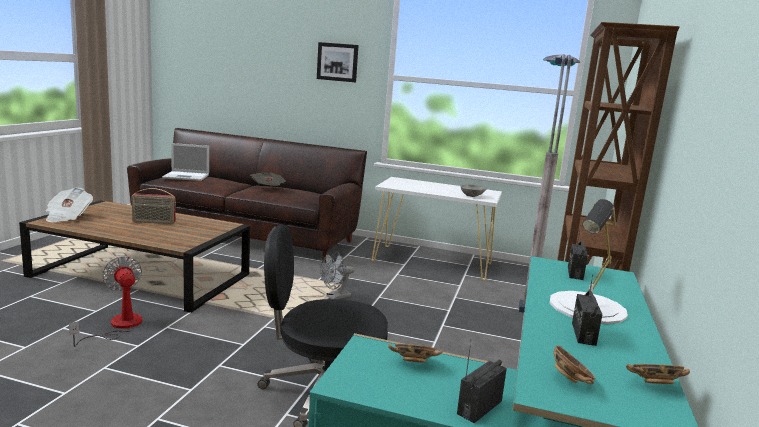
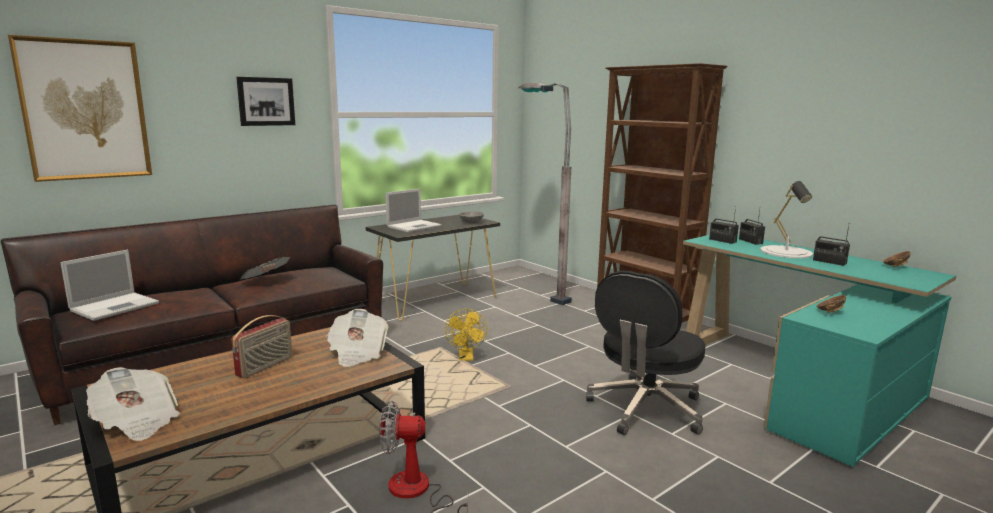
camera: 55 degrees left, 0 degrees up
grey fan [320,251,354,299] -> yellow fan [445,309,487,361]
white console table [372,177,502,281] -> black console table [365,215,500,321]
radio [457,339,507,423] -> radio moved to [739,210,765,245]
bowl [554,346,595,384] -> none
none -> picture [8,35,152,182]
none -> newspaper [326,309,388,367]
none -> laptop [385,189,442,232]

